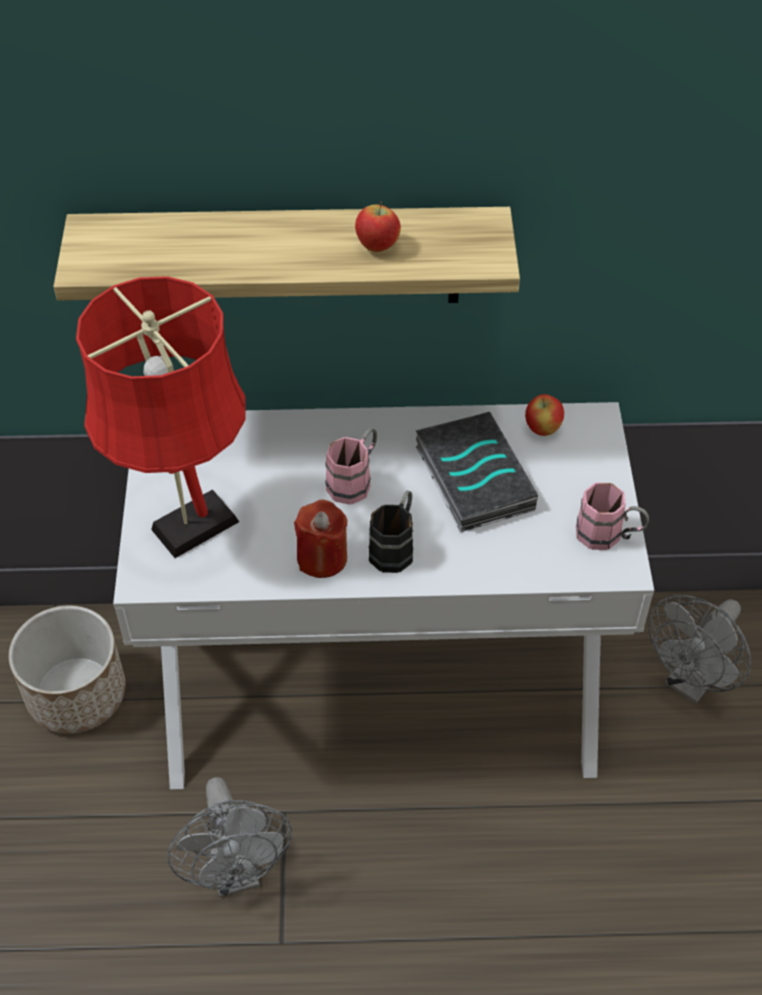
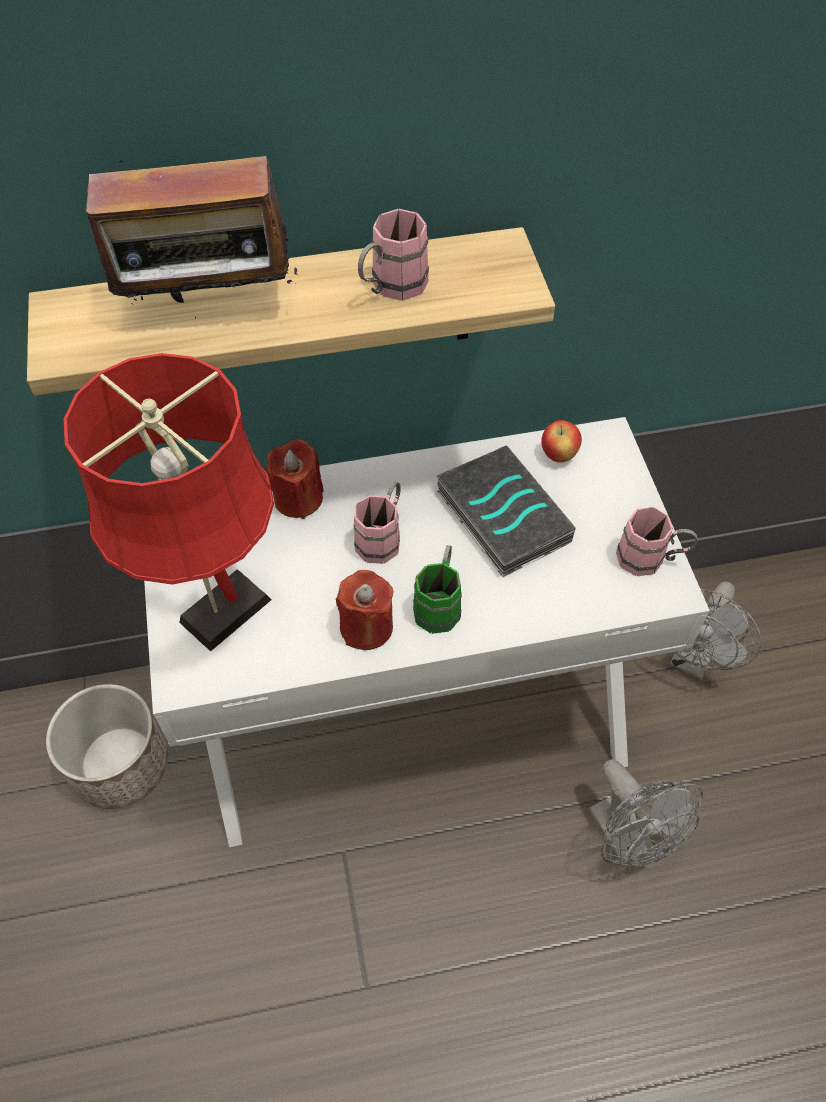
camera: 10 degrees left, 5 degrees up
grey fan [167,777,292,897] -> grey fan moved to [589,759,703,867]
apple [355,201,401,252] -> pink mug [358,209,429,301]
black mug [368,490,414,573] -> green mug [413,545,462,634]
none -> radio [76,134,298,318]
none -> red candle [266,439,323,519]

